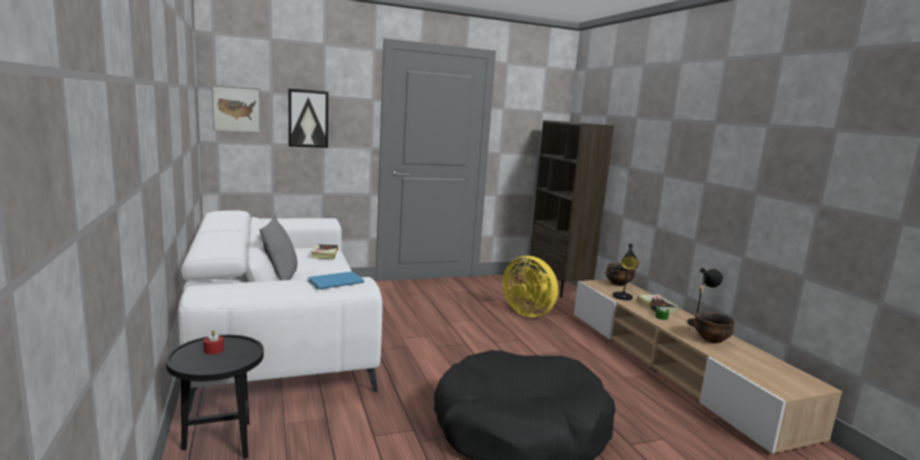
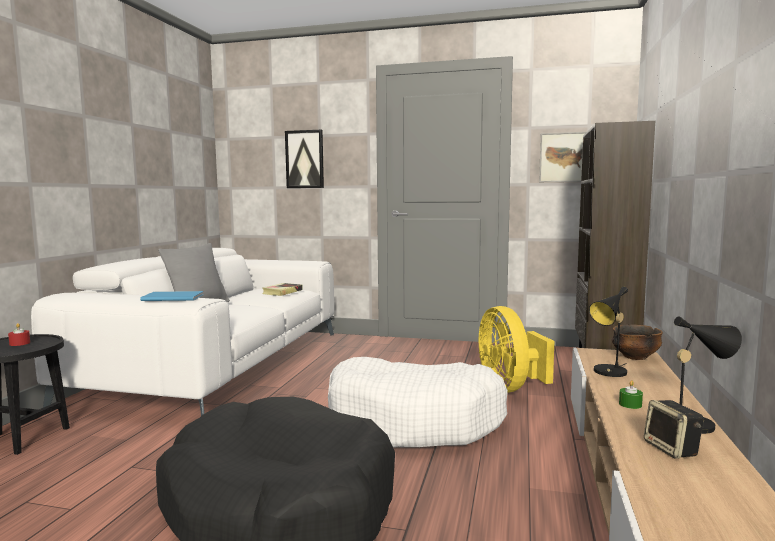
camera: 35 degrees right, 5 degrees down
picture [211,85,261,133] -> picture moved to [539,132,586,182]
book [637,294,679,313] -> none
bowl [693,312,735,344] -> speaker [644,400,704,459]
none -> white dog bed [328,357,508,447]

